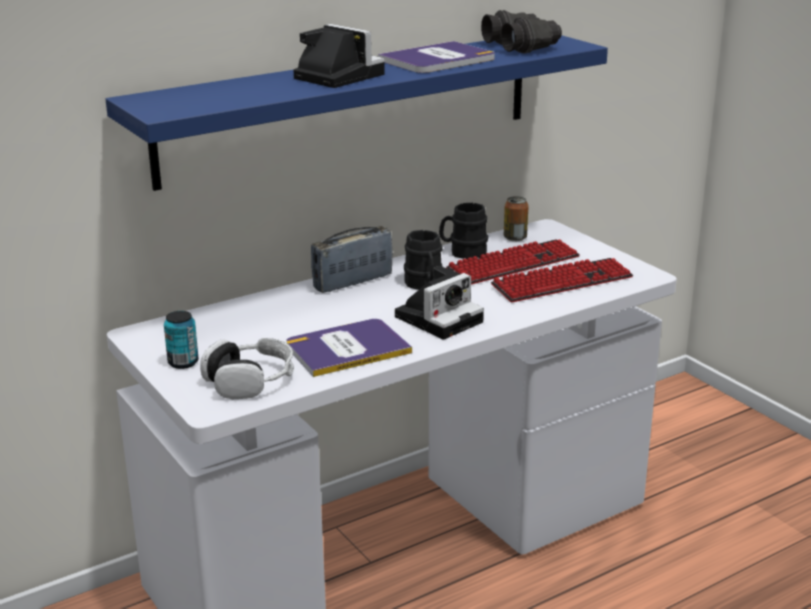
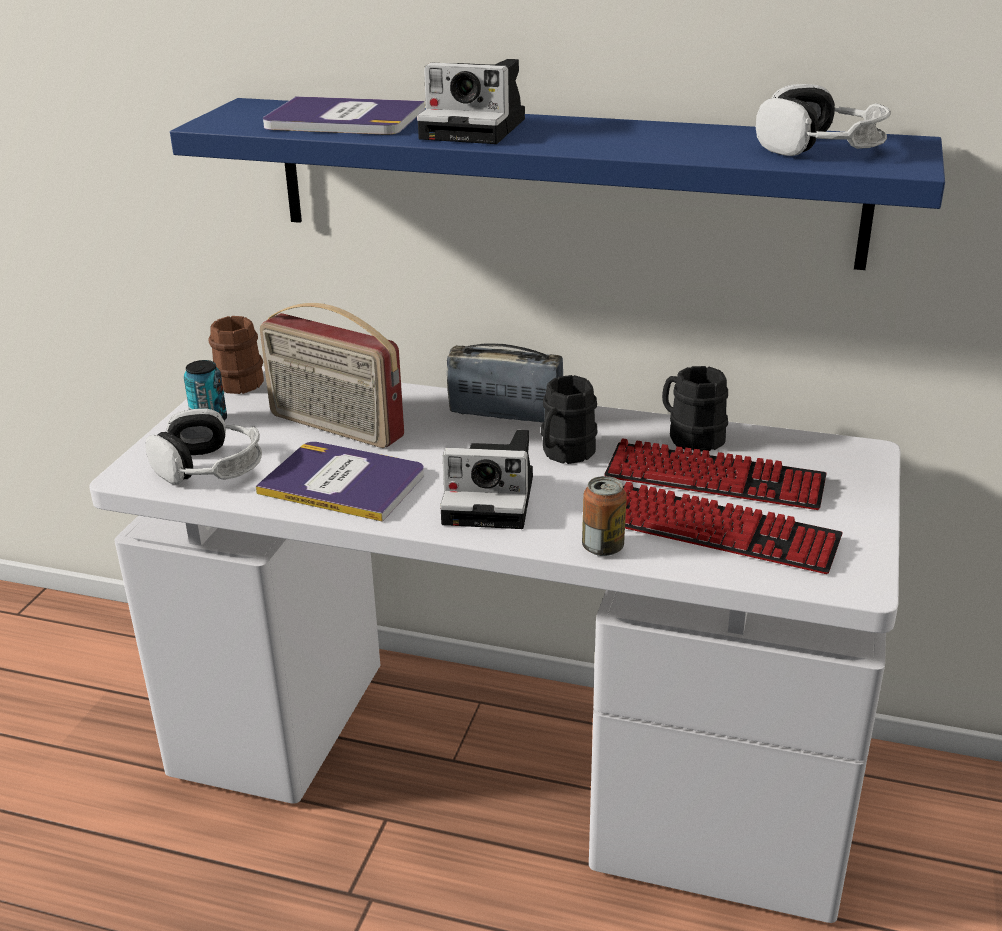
camera: 50 degrees right, 5 degrees up
camera [293,24,385,88] -> camera turned 105 degrees clockwise [417,59,525,144]
book [378,41,495,73] -> book moved to [263,96,425,135]
black binoculars [481,10,562,53] -> headphones [756,84,890,156]
can [504,196,529,241] -> can moved to [582,476,627,556]
none -> brown mug [208,316,264,394]
none -> radio [260,303,404,448]

